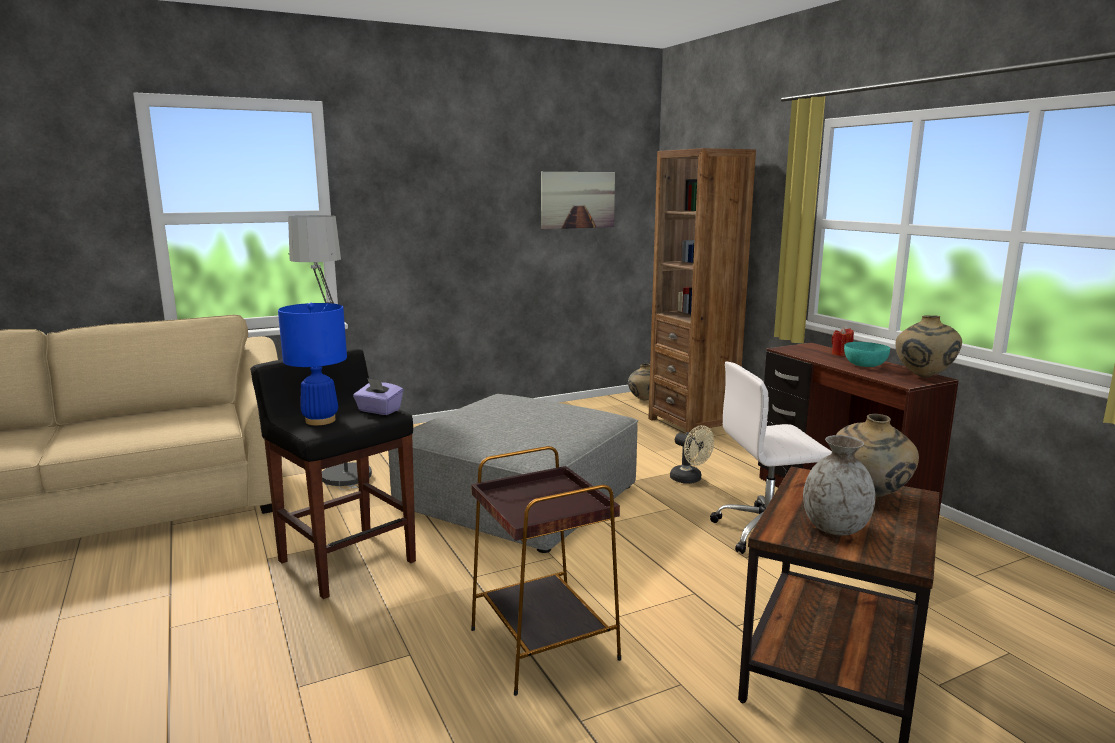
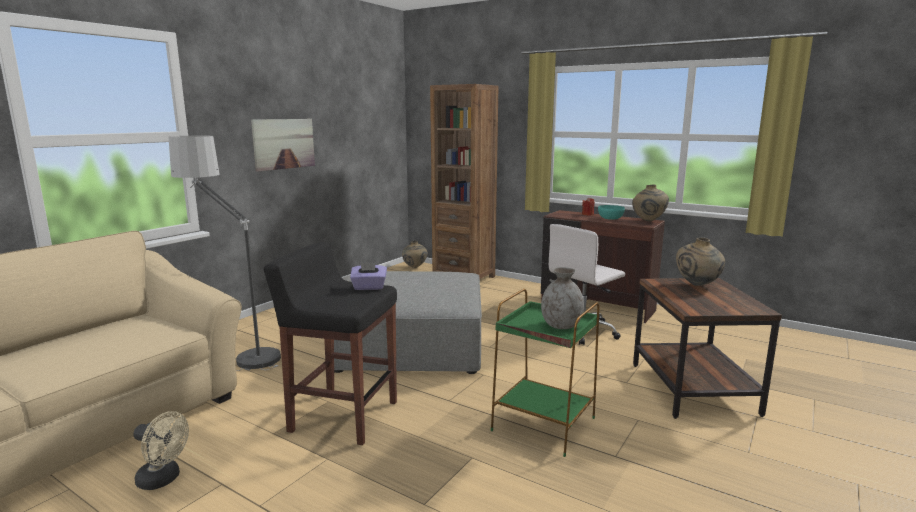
camera: 30 degrees left, 0 degrees up
blue table lamp [278,303,347,425] -> none
brown side table [471,446,621,696] -> green side table [491,289,599,457]
picture [541,172,615,229] -> picture moved to [251,119,315,172]
beige fan [670,425,714,484] -> beige fan moved to [133,411,189,490]
grey vase [803,435,875,535] -> grey vase moved to [541,267,584,329]

